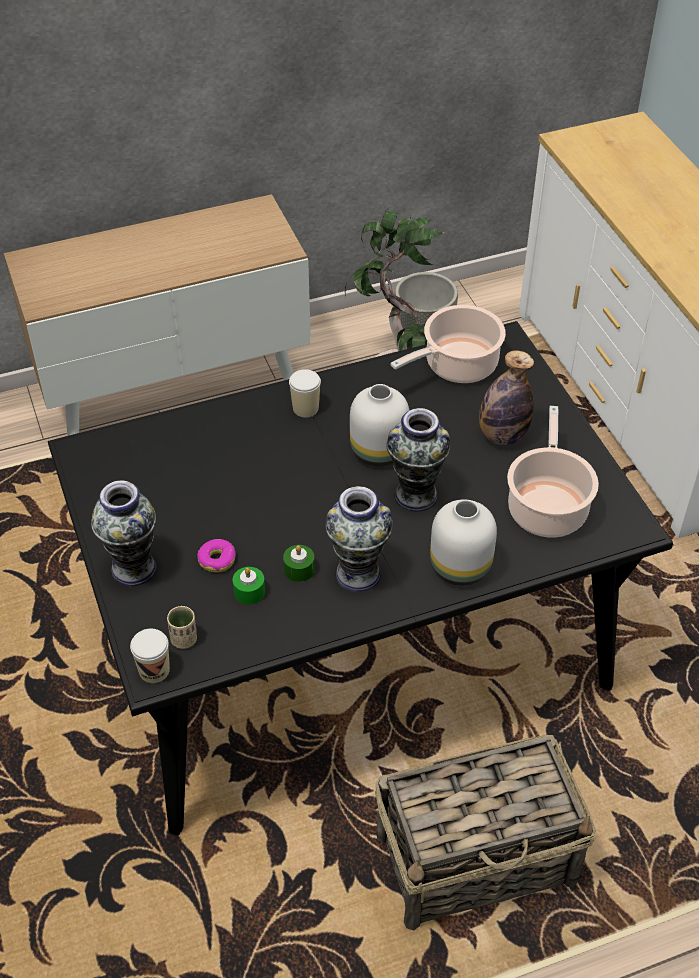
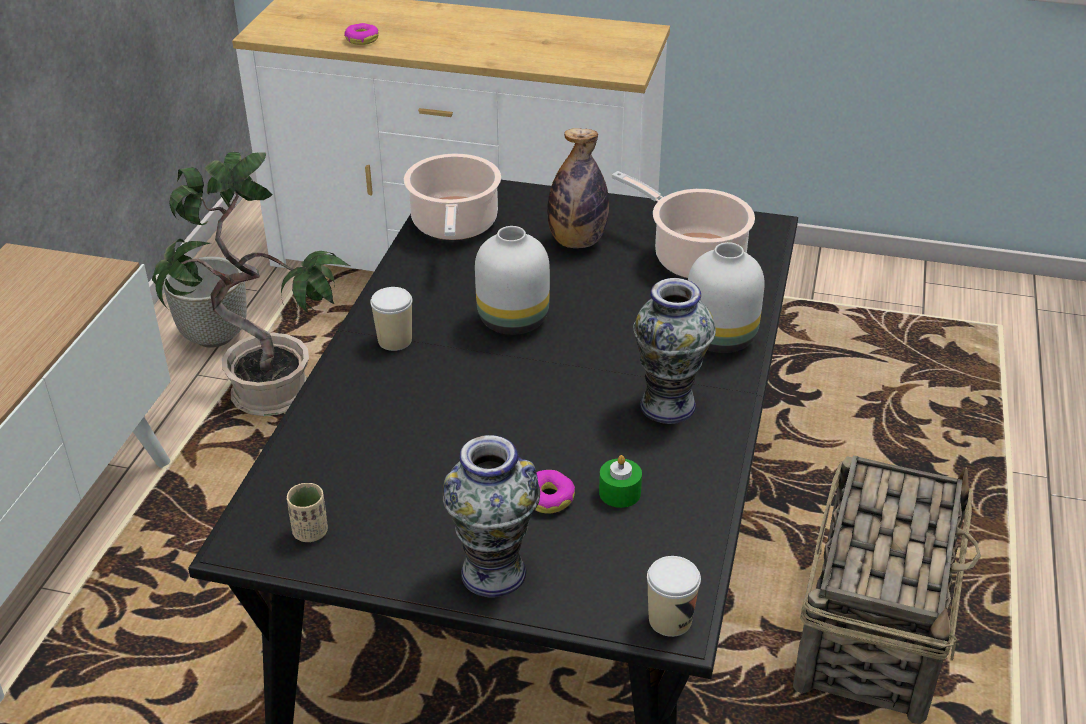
camera: 55 degrees left, 10 degrees down
beige cup [167,606,197,649] -> beige cup moved to [287,483,328,542]
green candle [283,545,315,582] -> none
vase [386,408,450,512] -> none
none -> donut [344,23,379,45]

